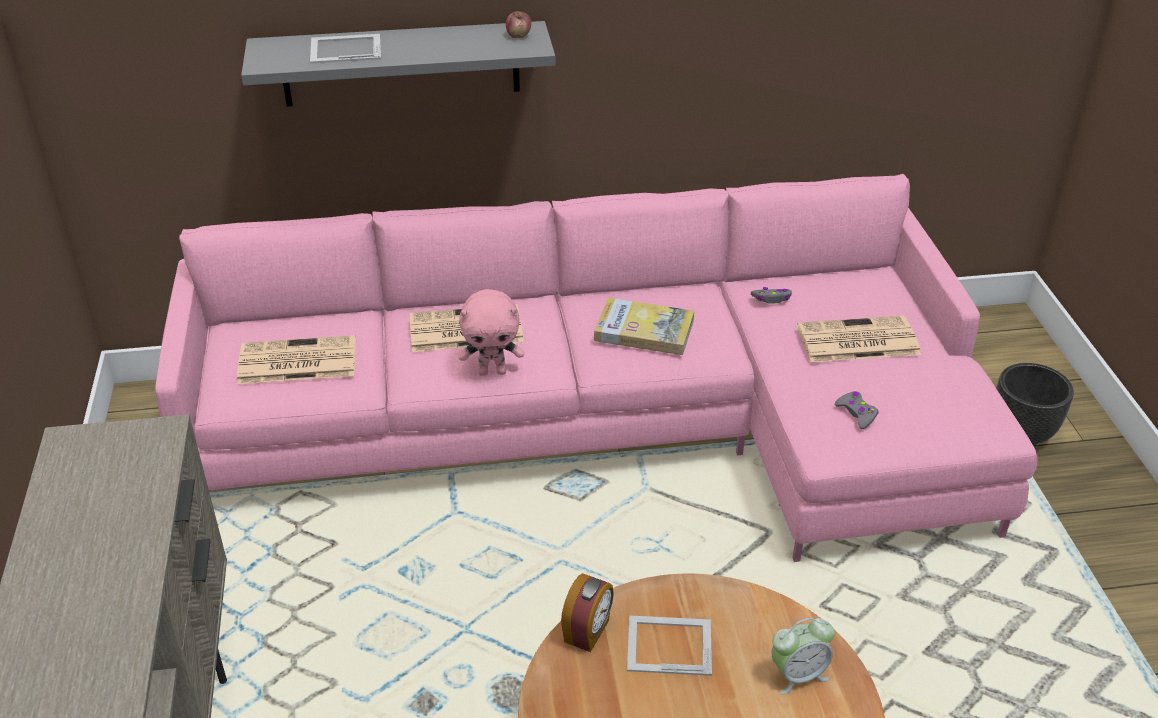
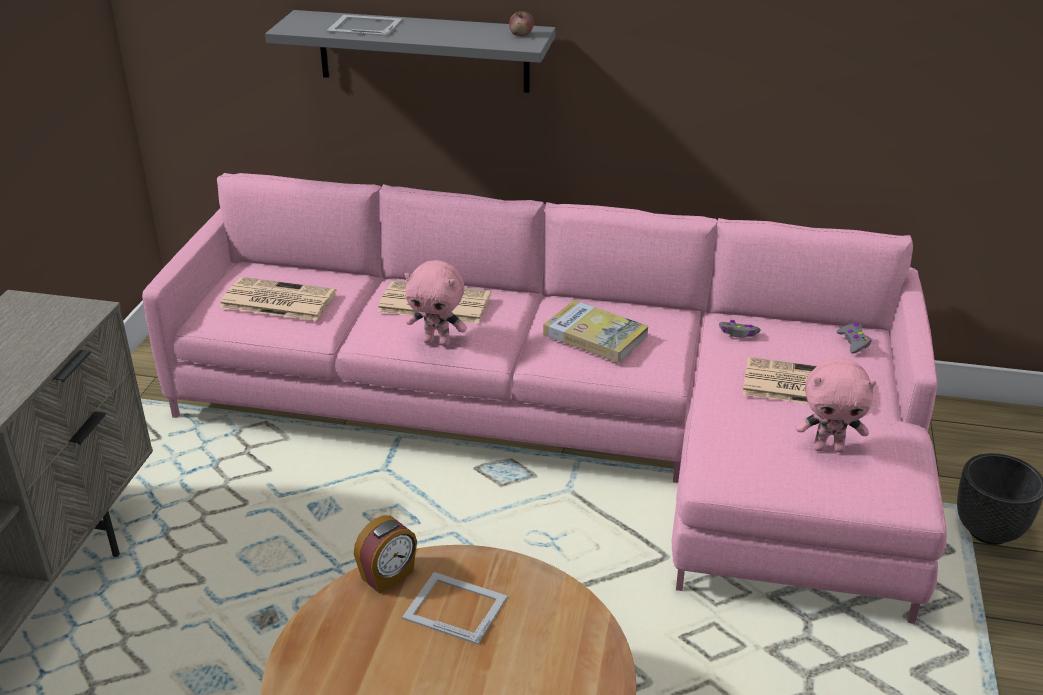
camera: 20 degrees right, 5 degrees down
alarm clock [771,618,835,695] -> none
grey game controller [835,391,879,429] -> grey game controller moved to [837,323,871,354]
none -> pink plush toy [796,358,876,453]

